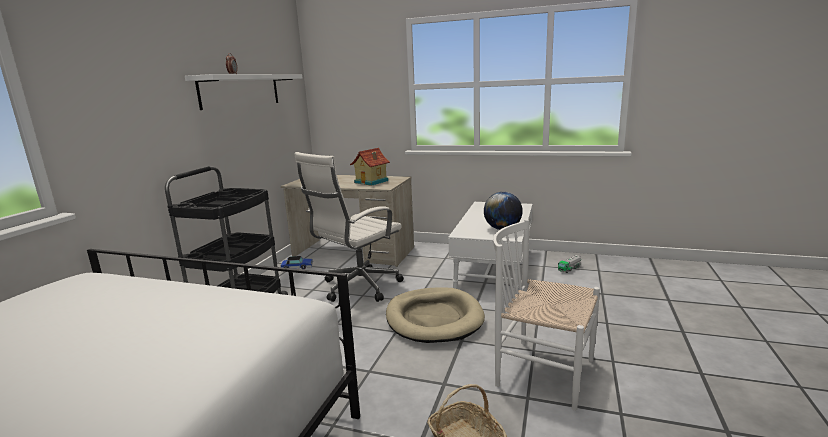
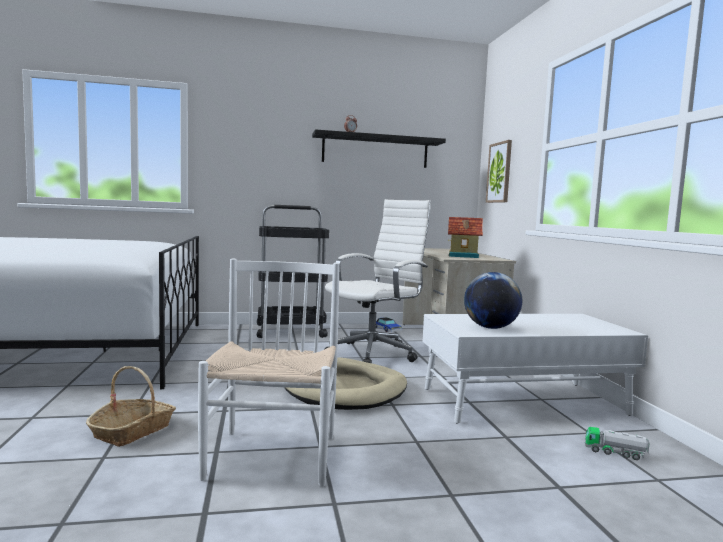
camera: 60 degrees right, 10 degrees down
white shelf [185,74,302,110] -> black shelf [312,129,446,168]
white office chair [294,152,404,302] -> white office chair turned 120 degrees clockwise [324,199,431,363]
none -> picture [486,140,512,203]

